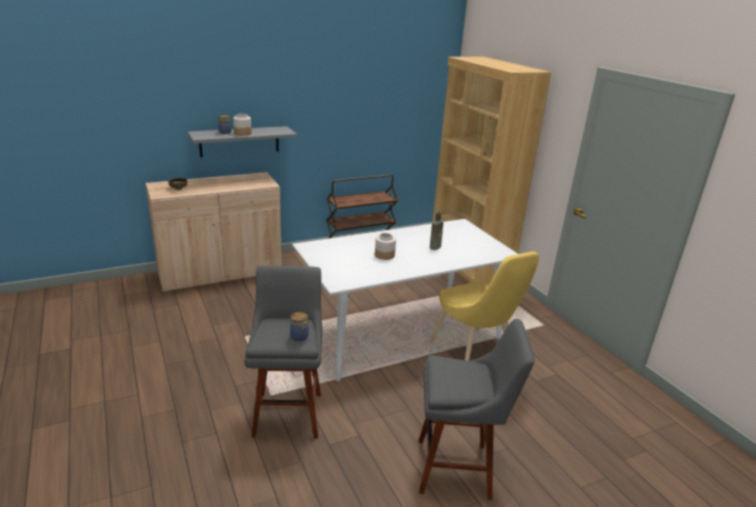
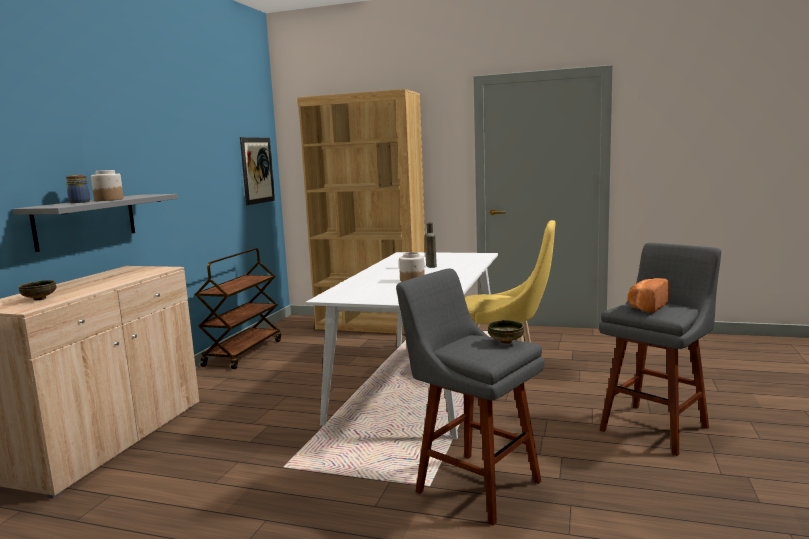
camera: 45 degrees left, 15 degrees down
jar [290,312,309,341] -> bowl [488,320,524,344]
none -> picture [240,137,275,205]
none -> bread [628,278,670,313]

